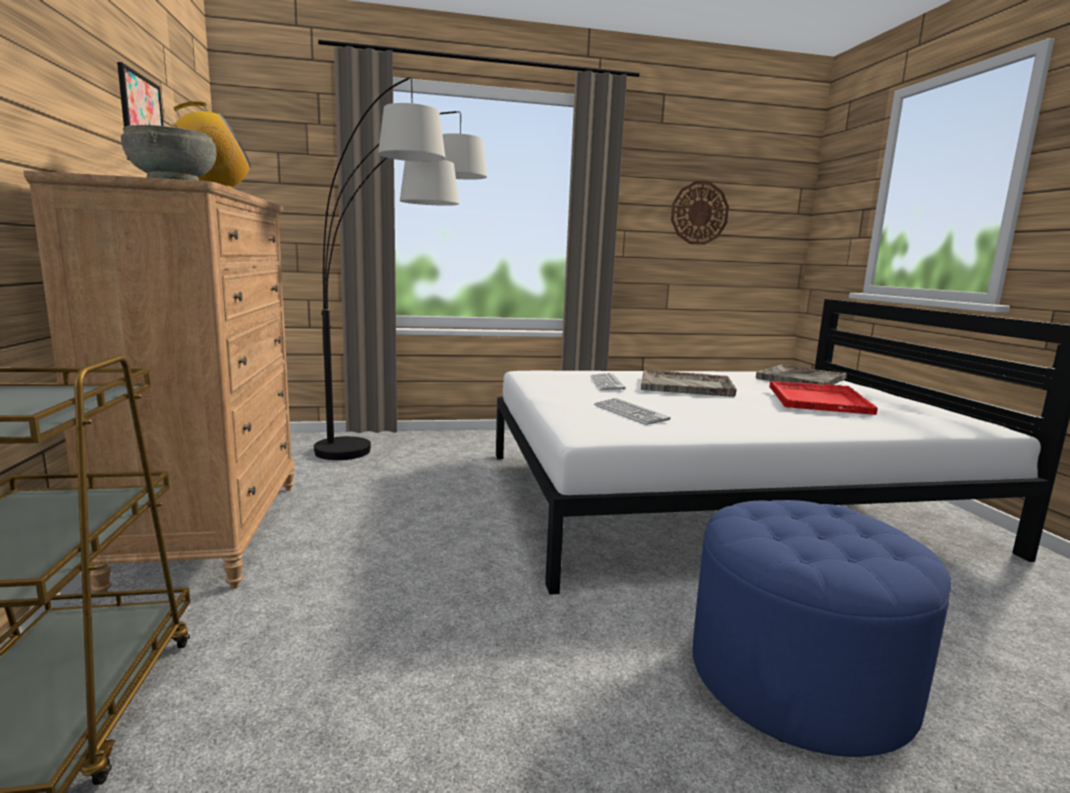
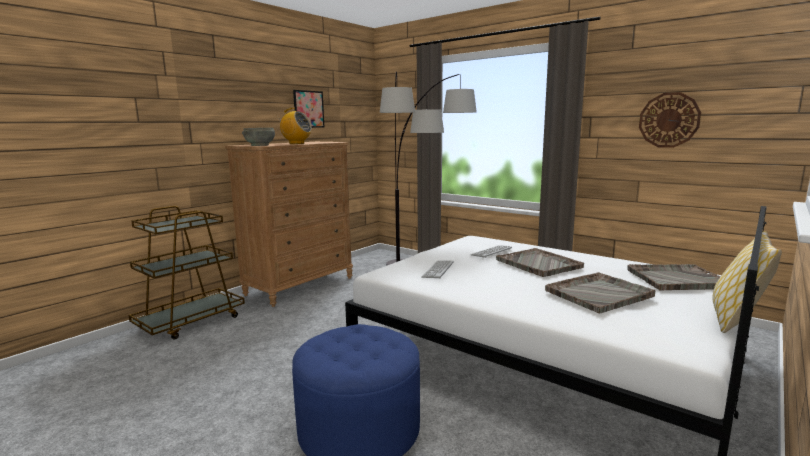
camera: 50 degrees right, 0 degrees up
red tray [770,381,878,415] -> grey tray [545,272,655,313]
none -> pillow [713,231,782,333]

